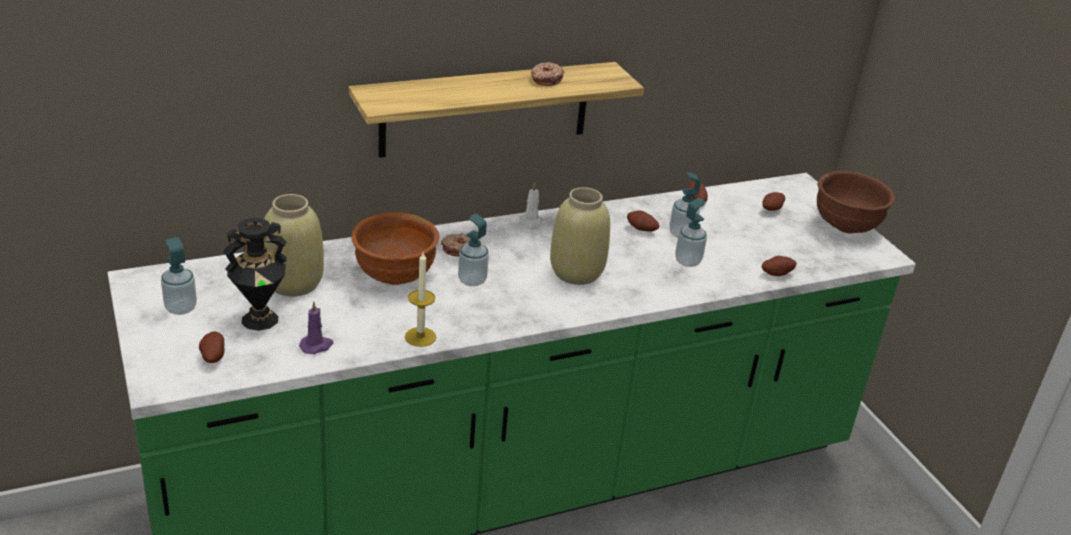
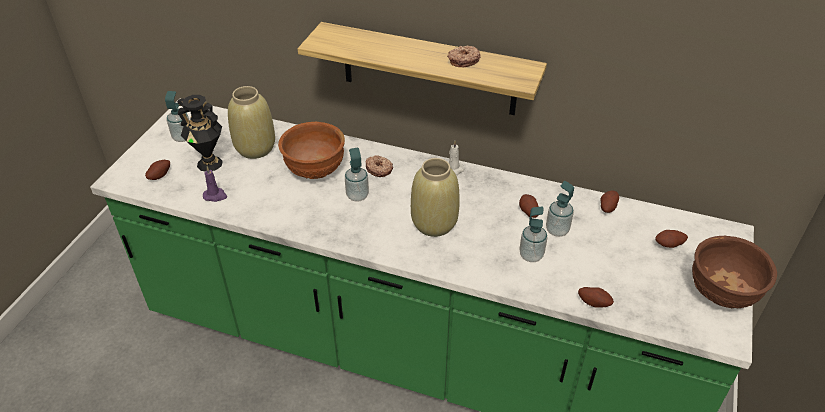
camera: 45 degrees right, 10 degrees up
candle [405,252,436,347] -> none

